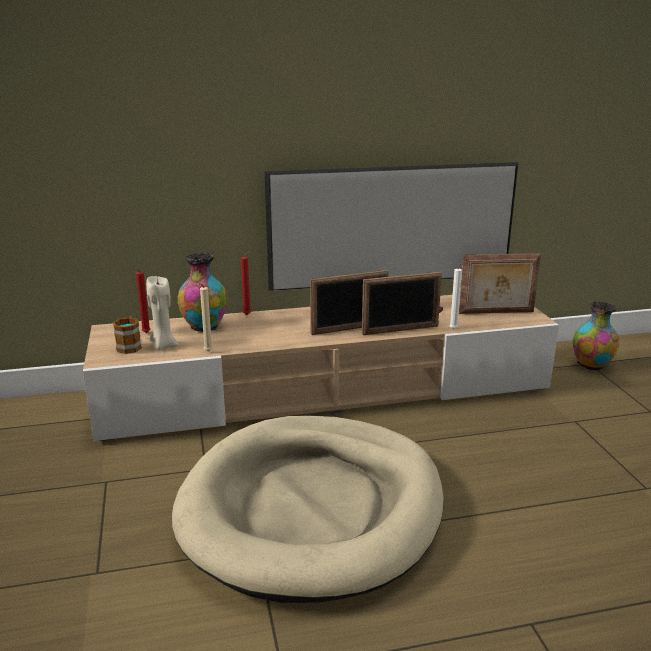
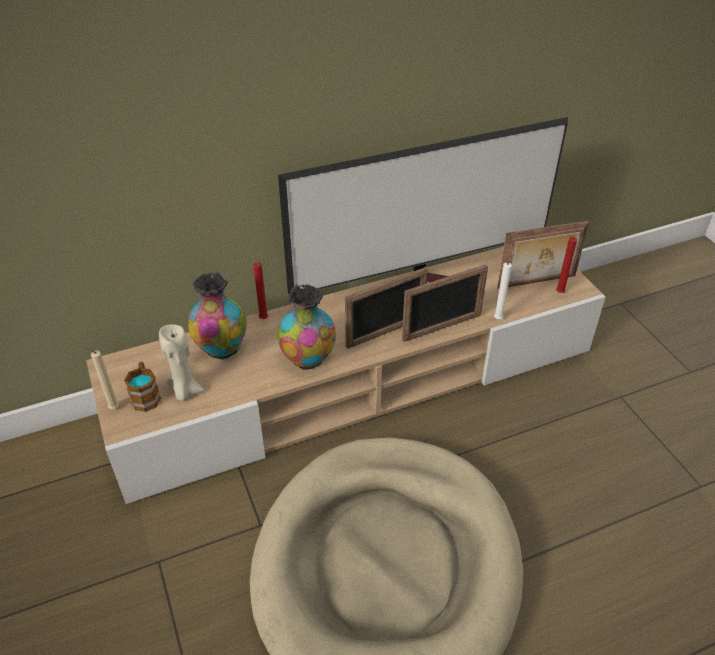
camera: 10 degrees left, 20 degrees up
red candle [132,267,150,333] -> red candle moved to [556,235,577,293]
beige candle [195,281,213,352] -> beige candle moved to [83,348,119,409]
vase [573,301,619,370] -> vase moved to [277,285,336,370]

